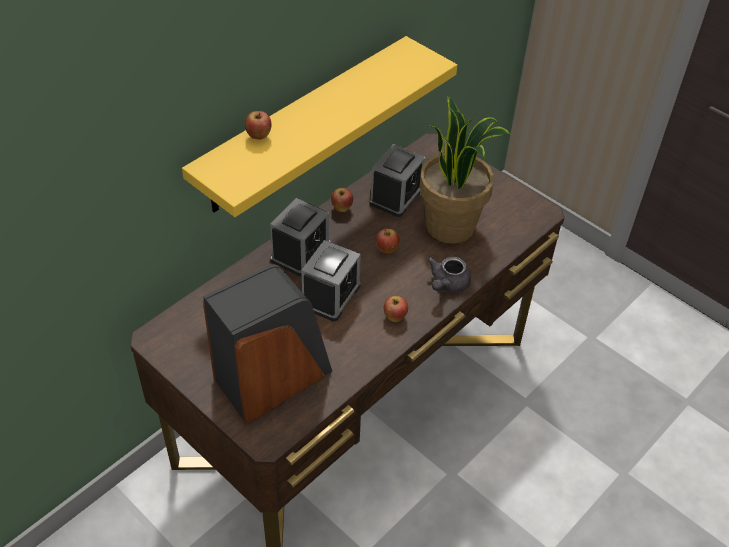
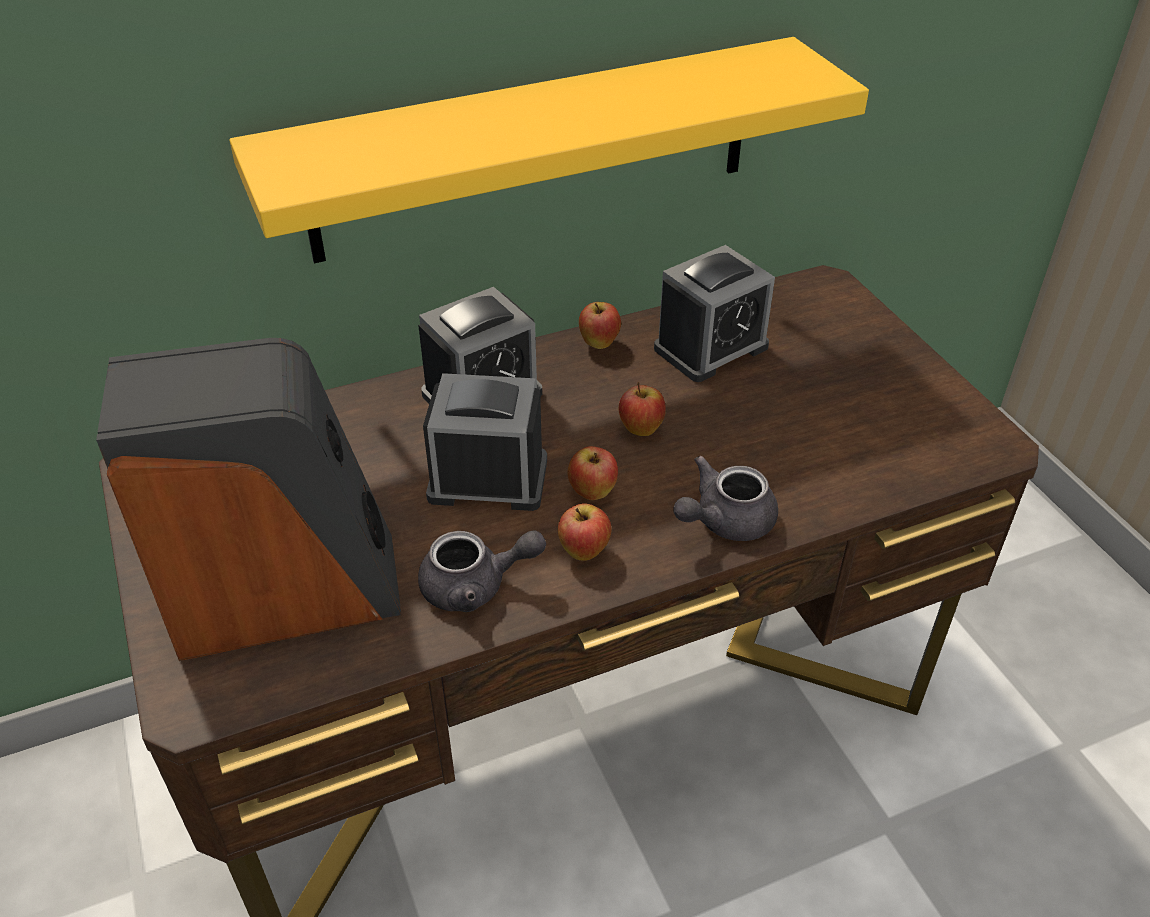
camera: 25 degrees right, 5 degrees down
apple [245,111,272,140] -> apple moved to [567,446,618,500]
alarm clock [301,240,361,321] -> alarm clock turned 135 degrees counterclockwise [423,373,547,511]
potted plant [419,96,510,244] -> none
none -> grey teapot [418,530,546,612]

